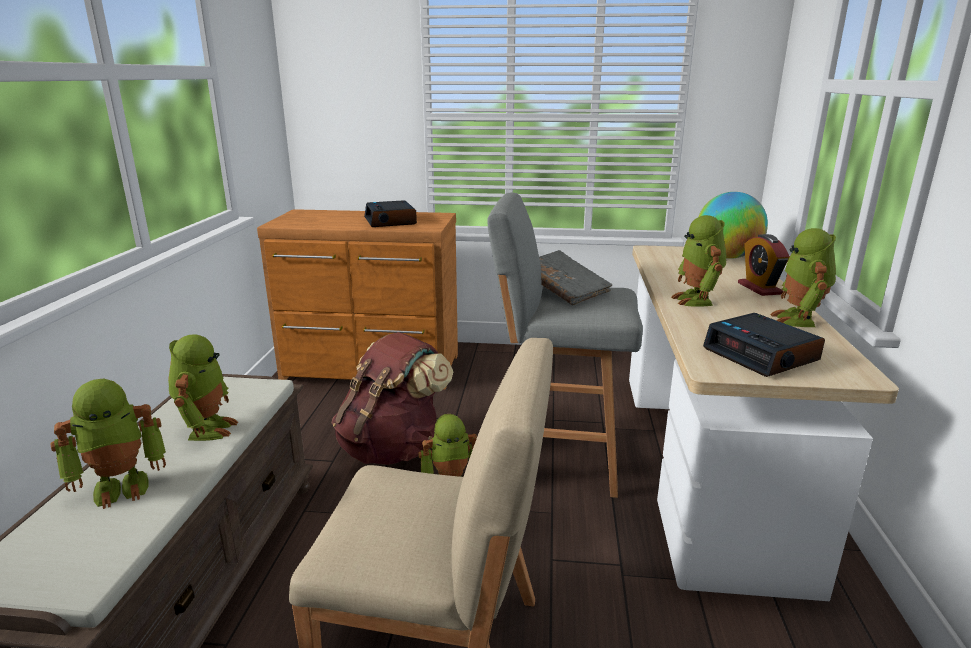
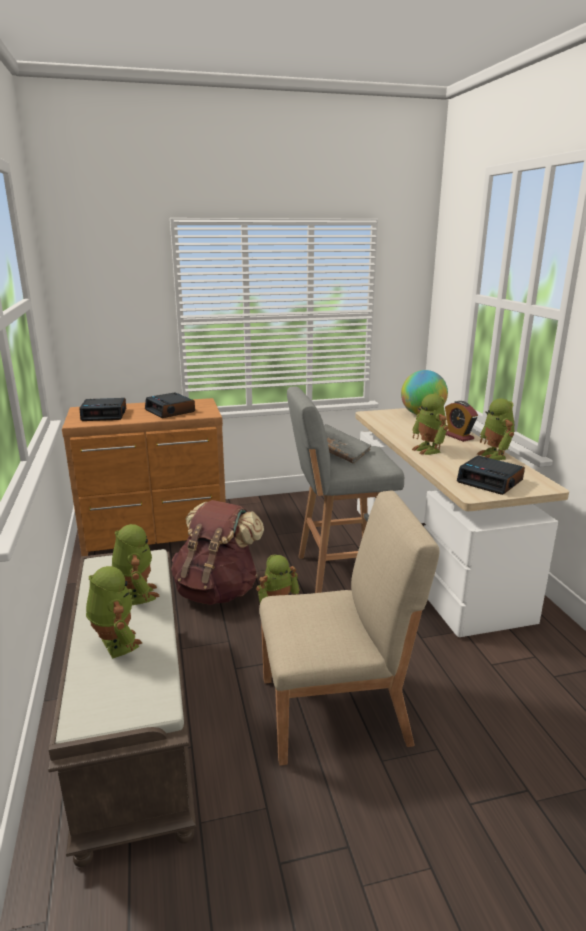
camera: 20 degrees left, 0 degrees up
toy robot [51,379,166,509] -> toy robot turned 75 degrees counterclockwise [86,566,142,659]
none -> alarm clock [79,398,126,421]

